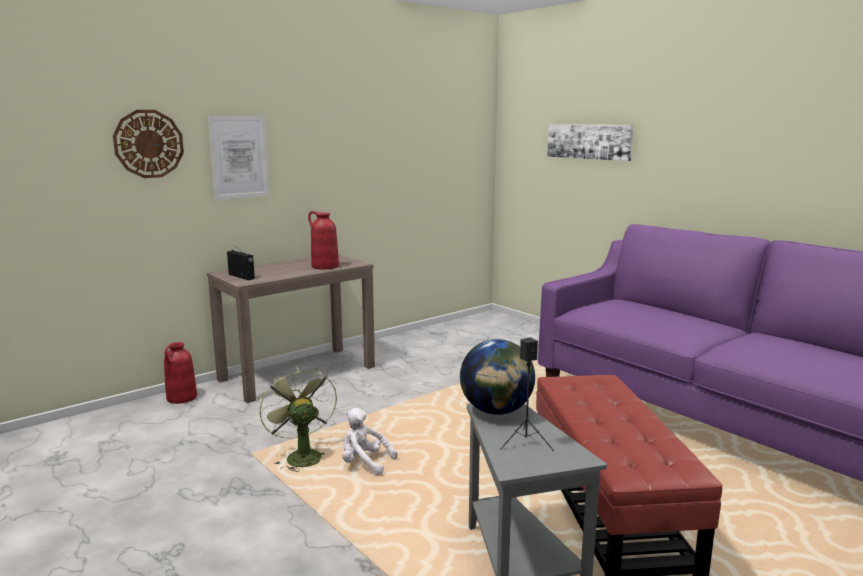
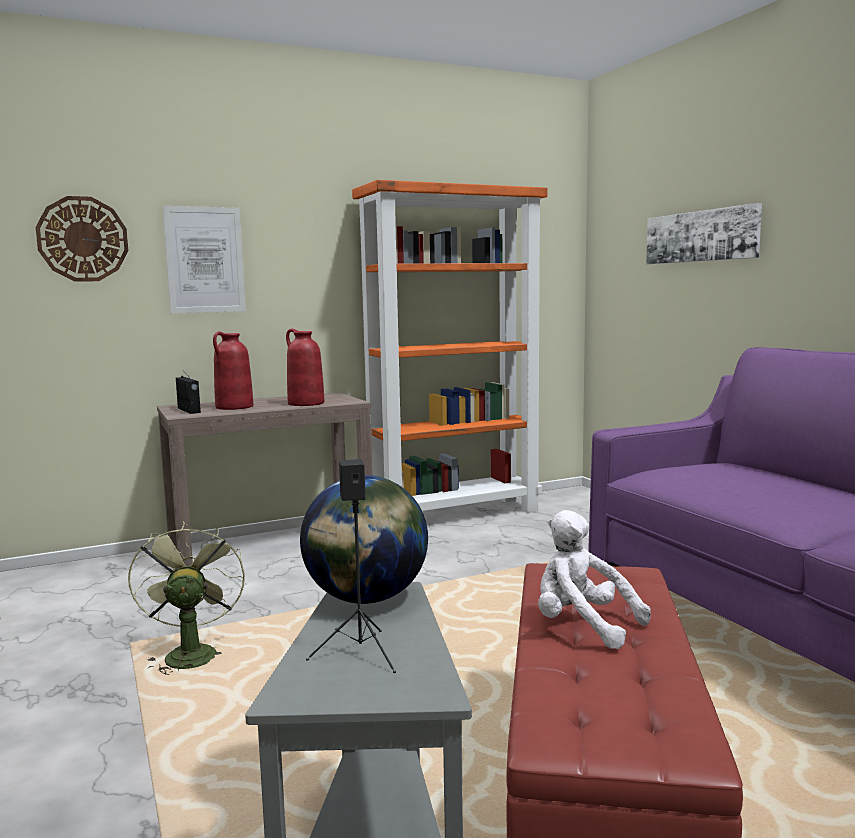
camera: 15 degrees right, 5 degrees down
red vase [164,342,197,404] -> red vase moved to [213,331,253,410]
white plush toy [342,408,397,475] -> white plush toy moved to [538,510,651,649]
none -> orange bookcase [352,180,547,513]

